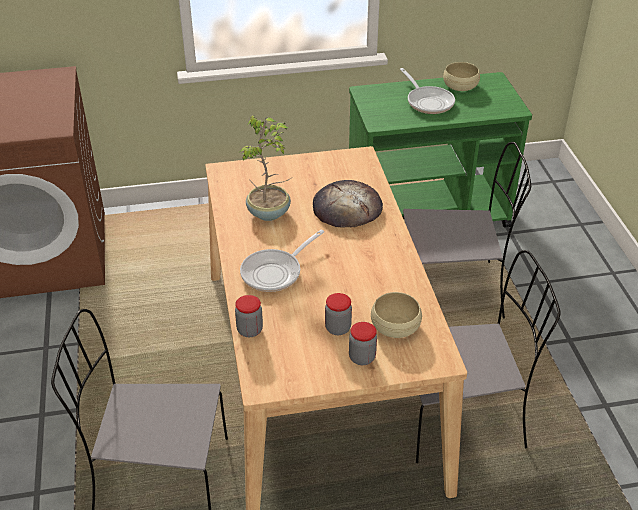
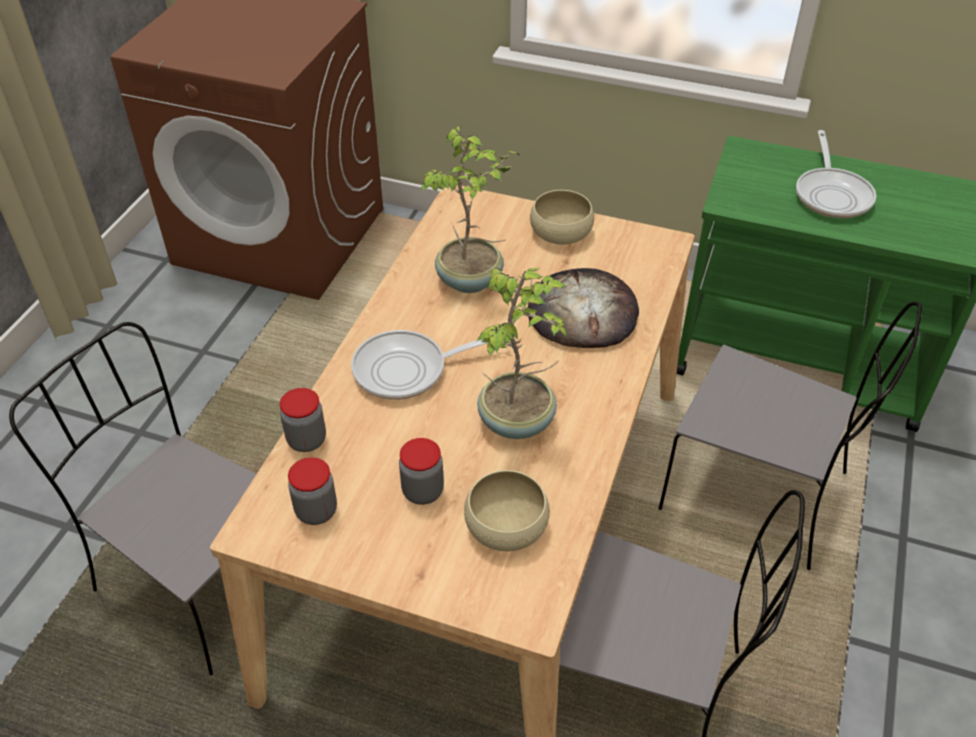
camera: 30 degrees right, 5 degrees up
jar [349,322,377,365] -> jar moved to [288,457,337,525]
beige bowl [443,62,480,91] -> beige bowl moved to [530,190,594,245]
none -> potted plant [477,268,567,439]

